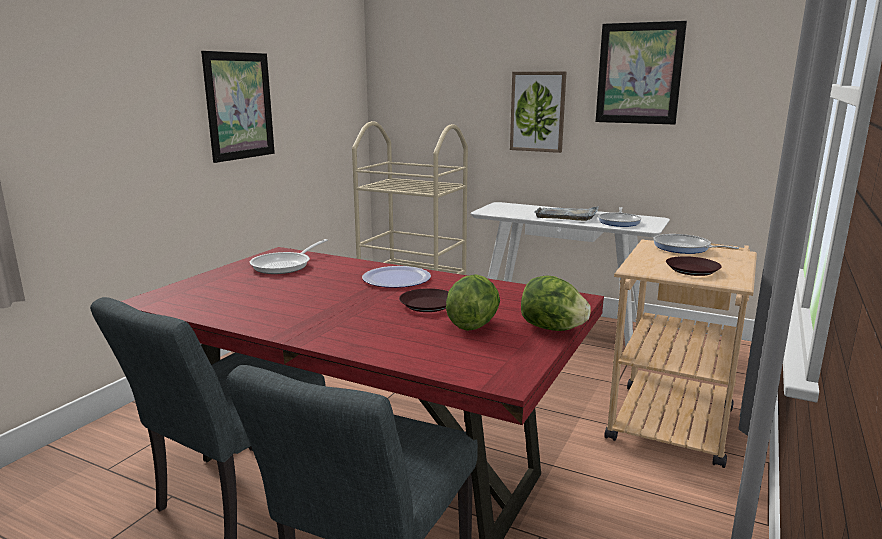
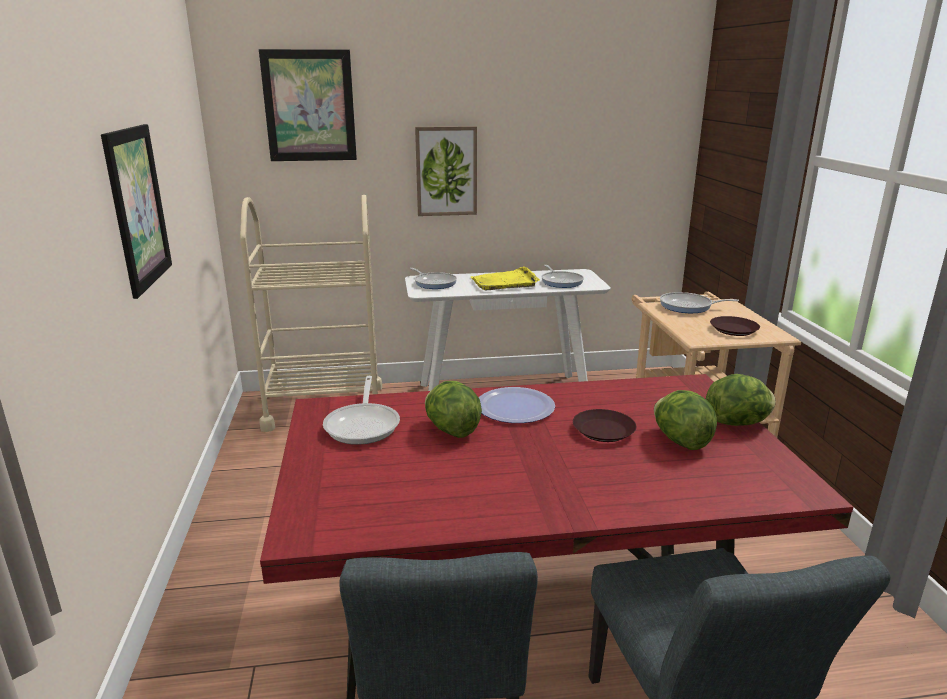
camera: 35 degrees left, 5 degrees up
grey tray [535,206,599,221] -> yellow tray [470,267,540,290]
picture [596,21,687,125] -> picture moved to [259,49,357,161]
none -> frying pan [410,268,457,289]
none -> lettuce [425,381,482,438]

